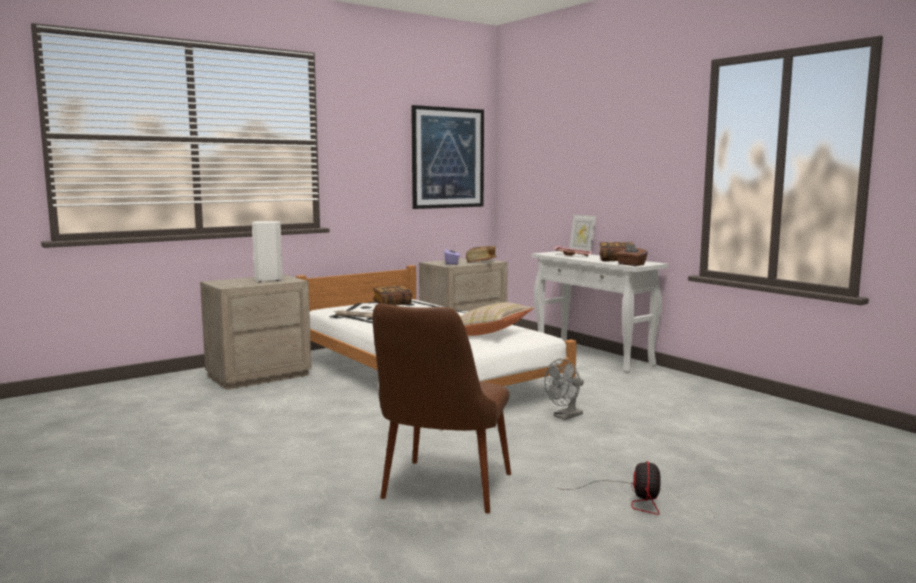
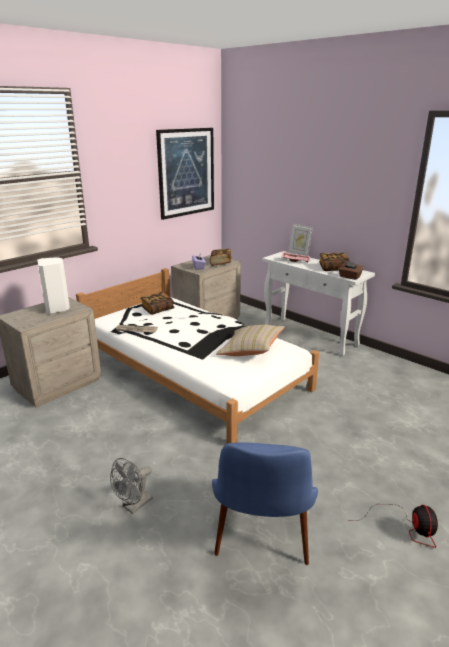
camera: 10 degrees left, 15 degrees up
brown chair [373,304,511,514] -> blue chair [212,442,318,565]
grey fan [544,359,584,420] -> grey fan moved to [110,458,153,514]

